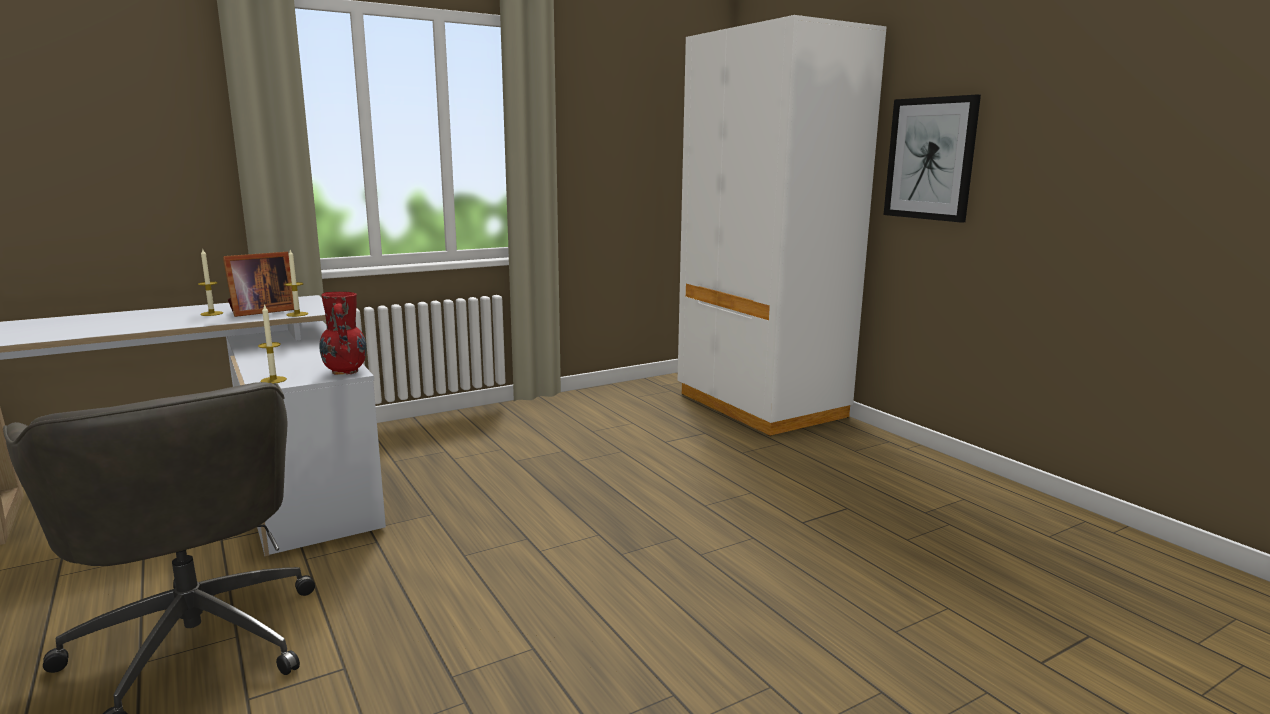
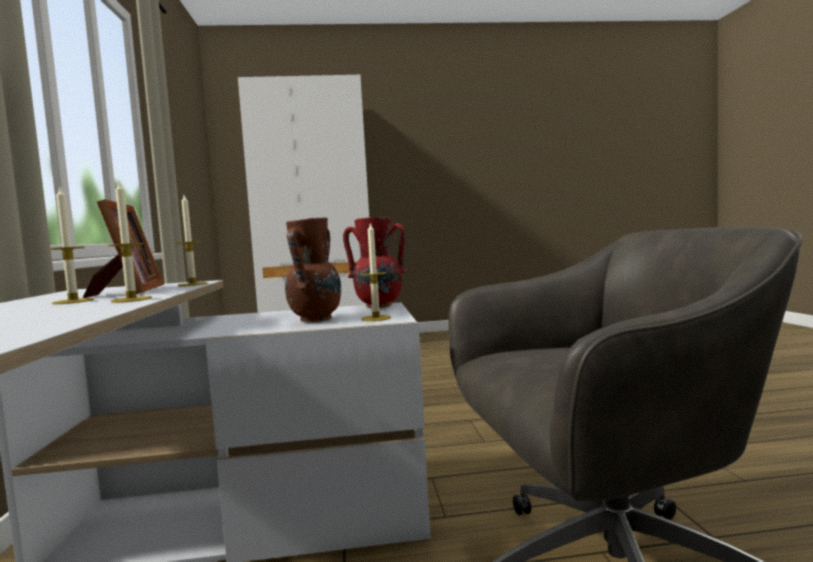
camera: 65 degrees left, 10 degrees down
picture [884,95,981,223] -> none
none -> candle [108,182,152,303]
none -> brown vase [285,218,341,322]

